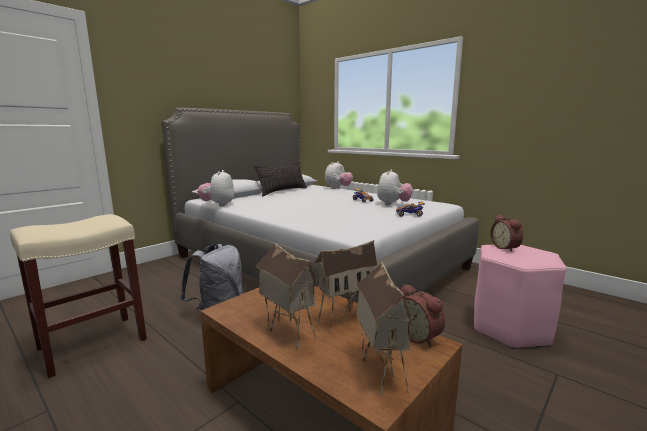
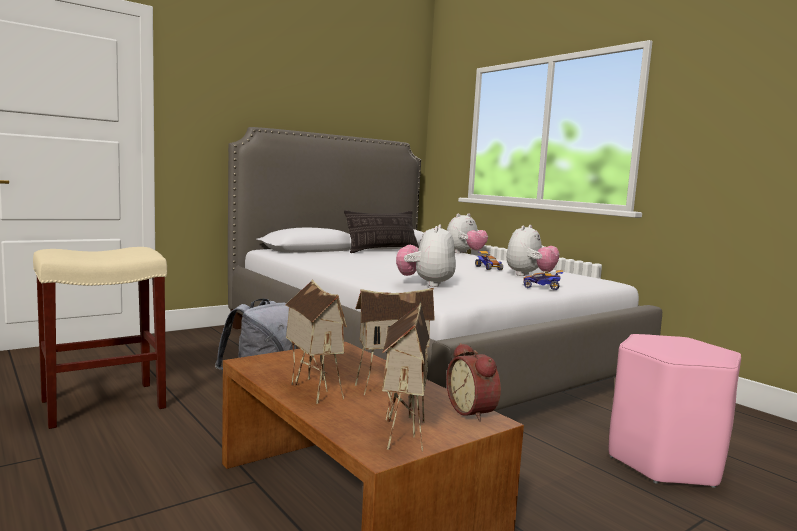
camera: 10 degrees right, 5 degrees down
plush toy [197,170,235,206] -> plush toy moved to [396,224,456,287]
alarm clock [491,214,523,252] -> none

